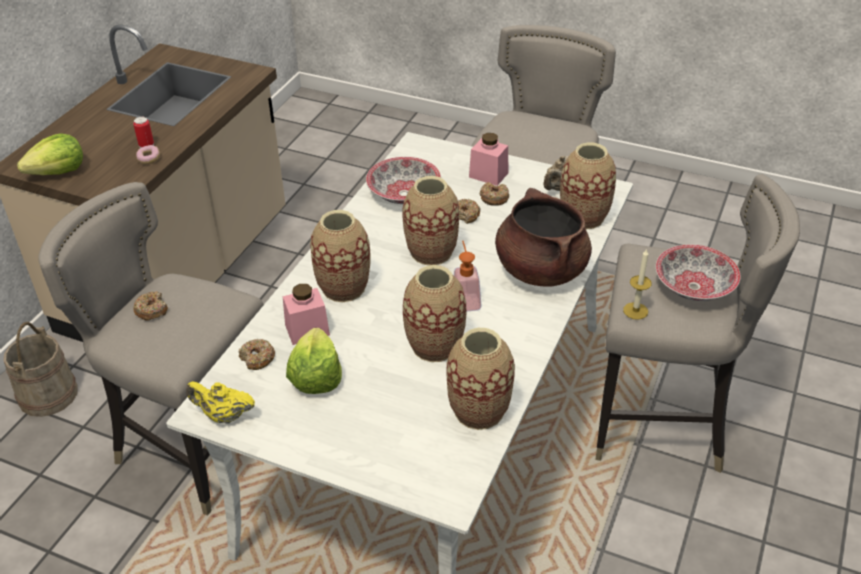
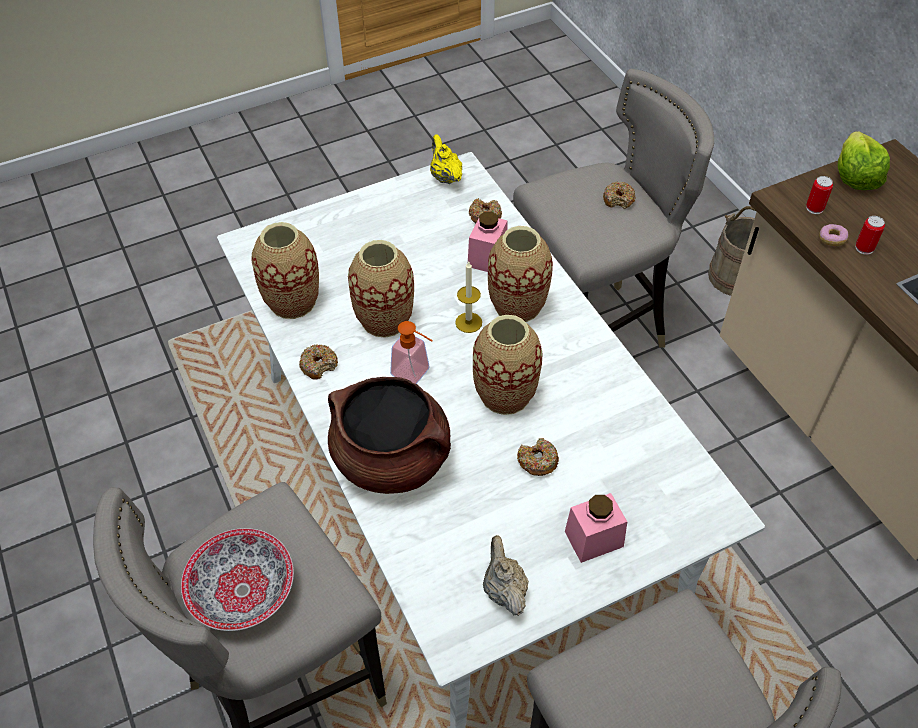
camera: 130 degrees right, 10 degrees up
yellow teapot [186,381,255,424] -> yellow teapot turned 75 degrees counterclockwise [430,134,462,184]
lettuce [286,328,342,394] -> none
bowl [366,157,441,204] -> none
donut [480,182,509,206] -> donut moved to [299,344,338,380]
vase [560,142,616,230] -> none
candle [623,248,652,320] -> candle moved to [455,262,482,333]
none -> can [806,176,833,214]

